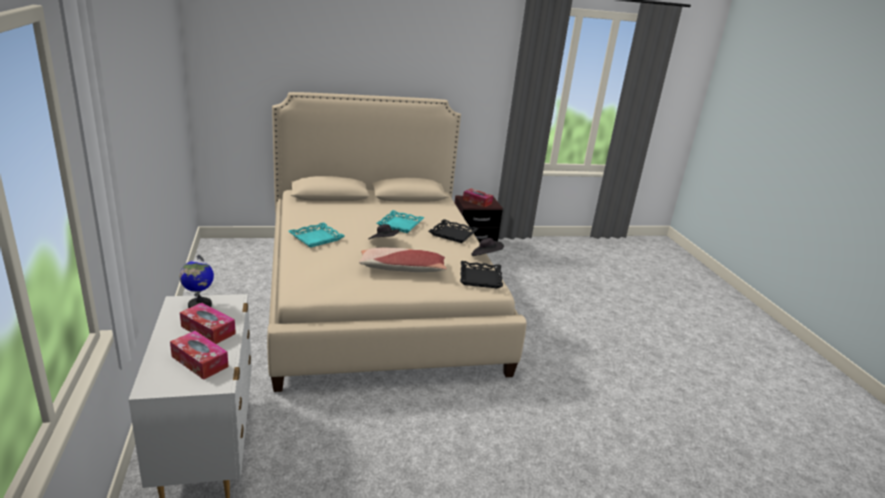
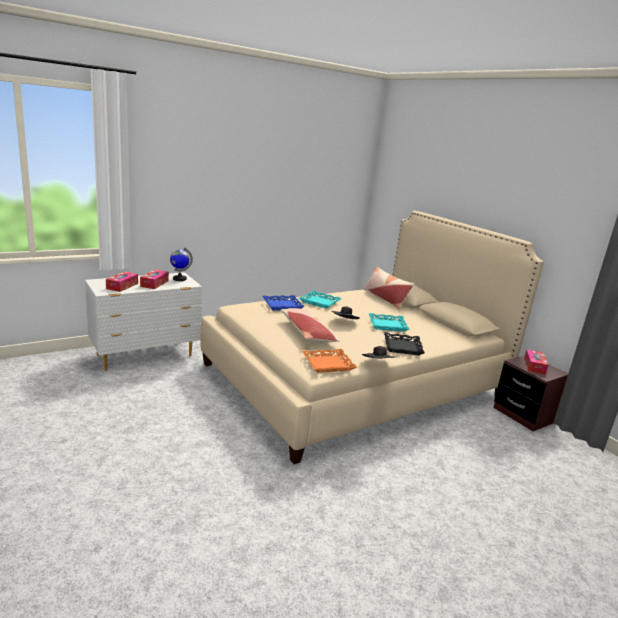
camera: 70 degrees right, 5 degrees down
black tray [460,261,503,288] -> orange tray [302,349,357,373]
none -> blue tray [262,295,304,311]
none -> pillow [363,267,414,310]

